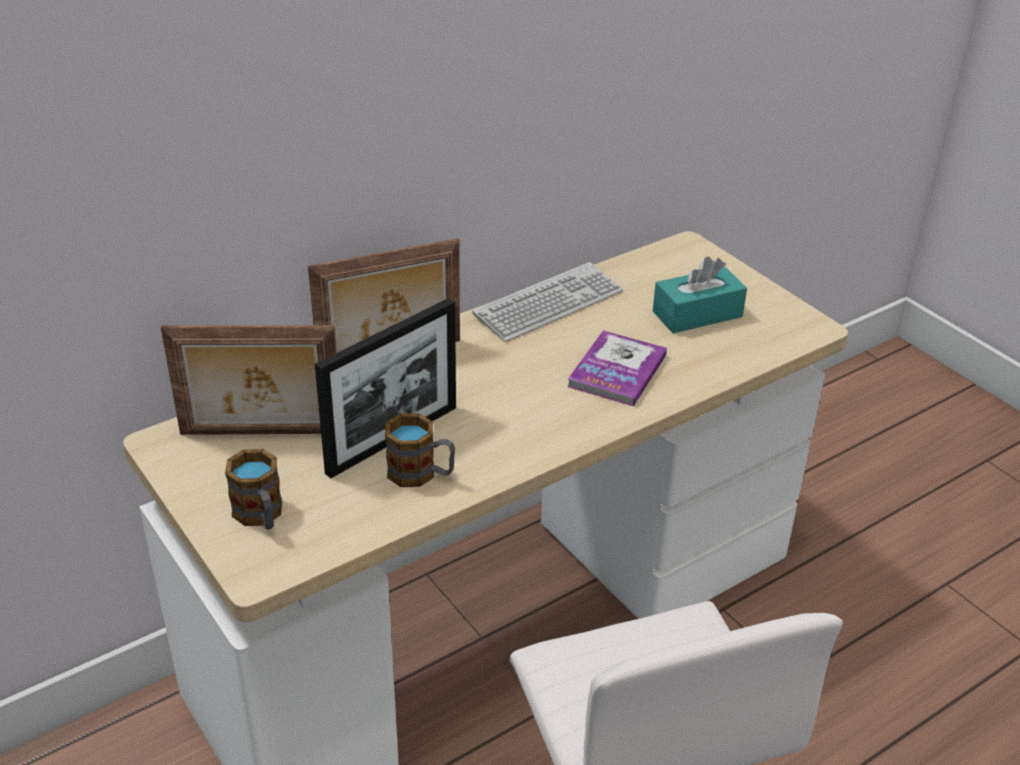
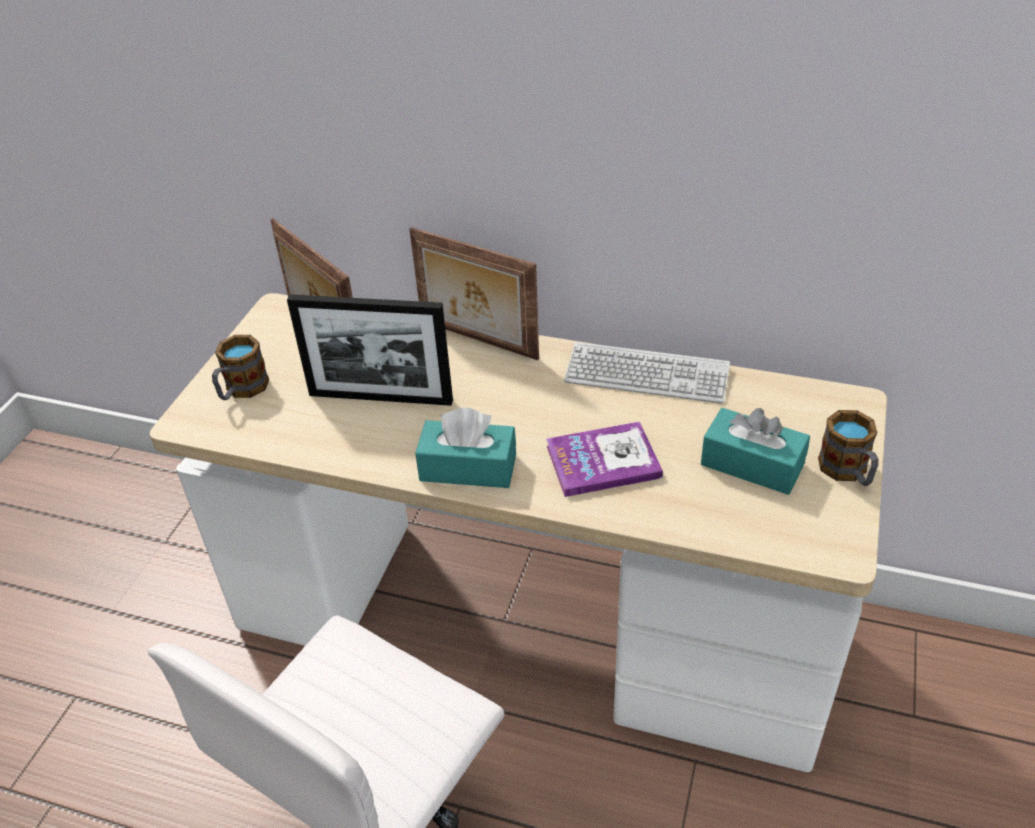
camera: 55 degrees right, 5 degrees up
mug [385,413,455,487] -> mug moved to [818,410,878,486]
none -> turquoise tissue box [415,408,516,488]

